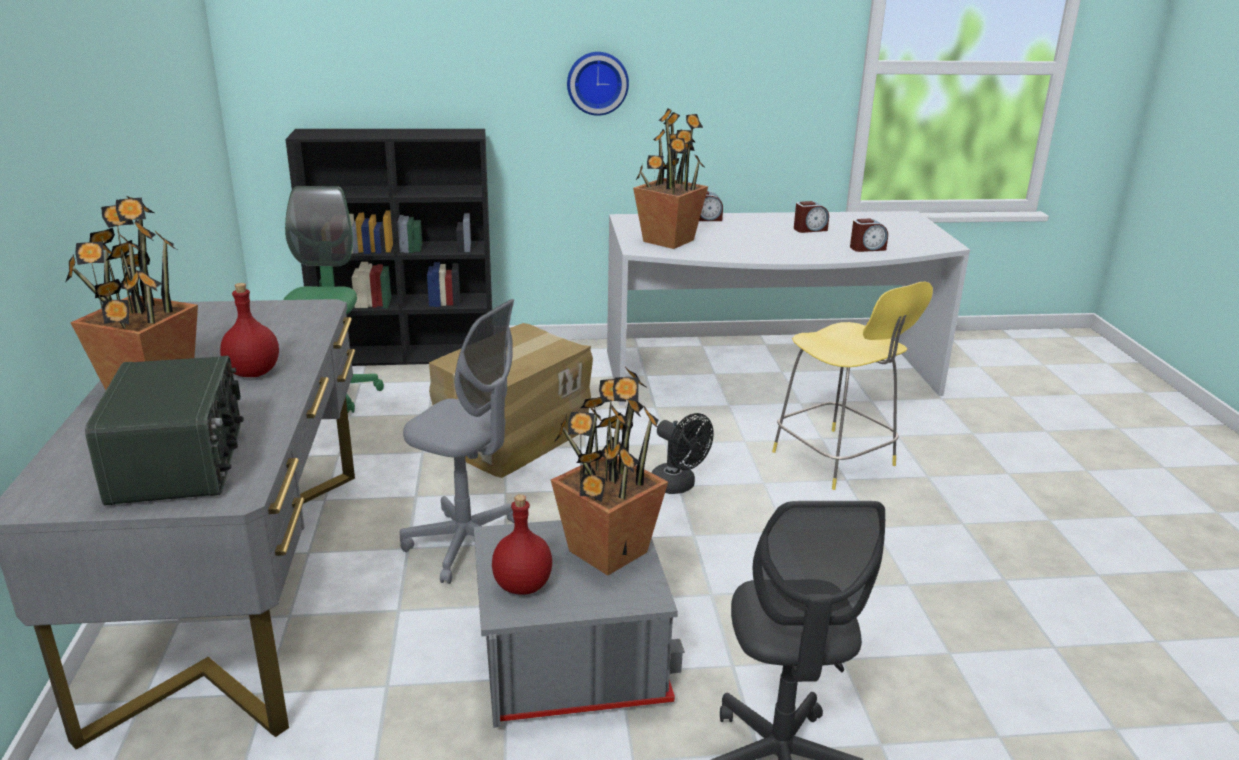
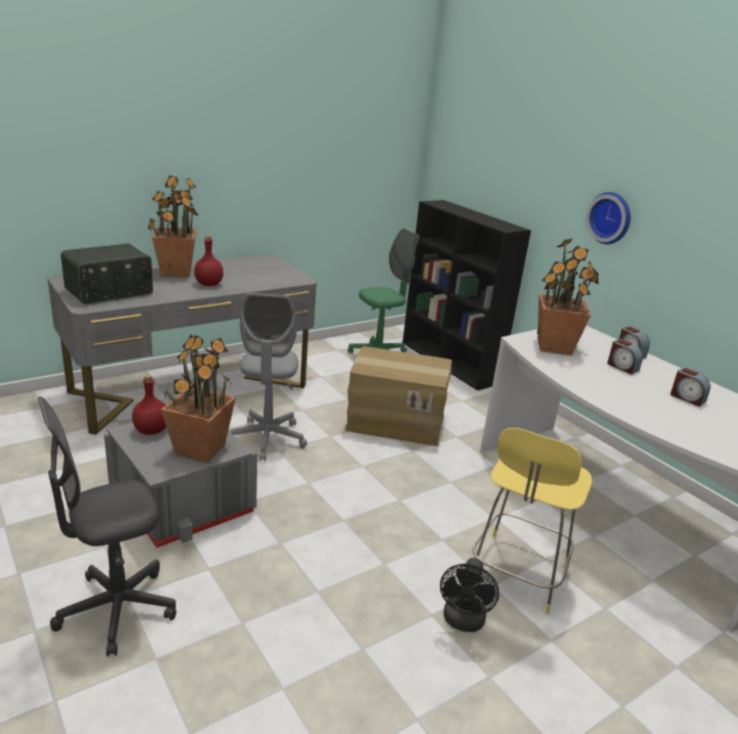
camera: 60 degrees right, 0 degrees up
black fan [651,413,713,494] -> black fan moved to [440,558,499,632]
alarm clock [850,218,888,252] -> alarm clock moved to [607,339,643,375]

